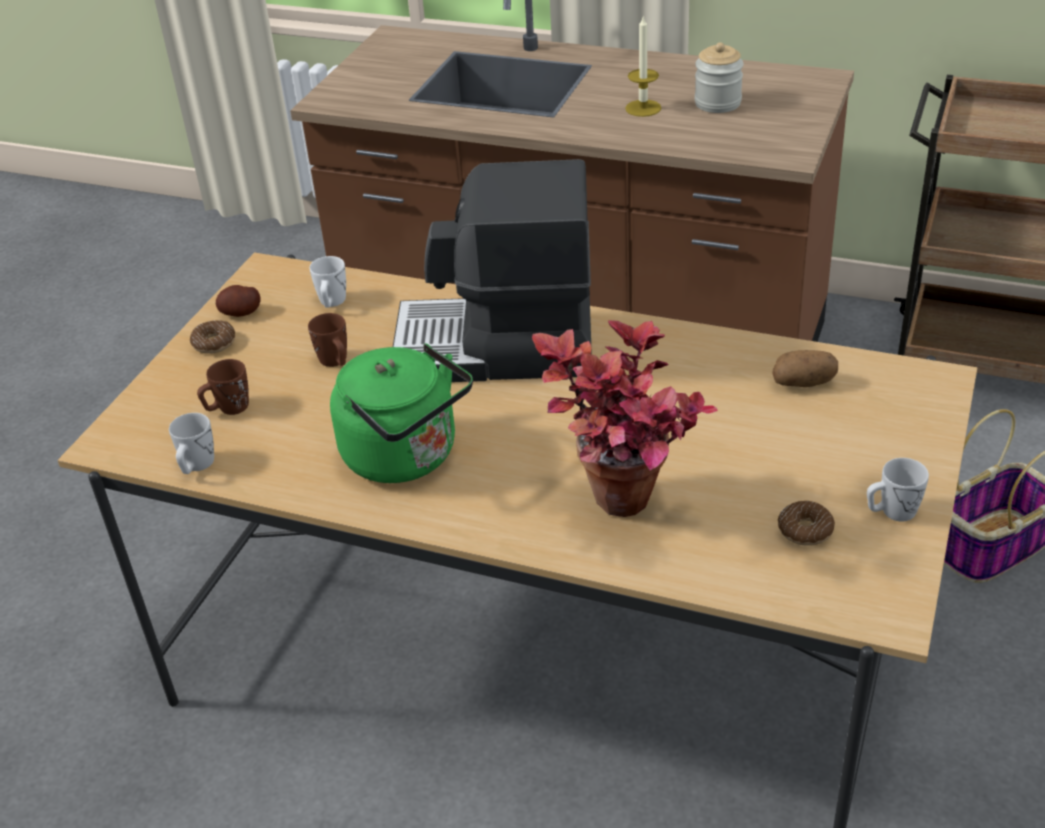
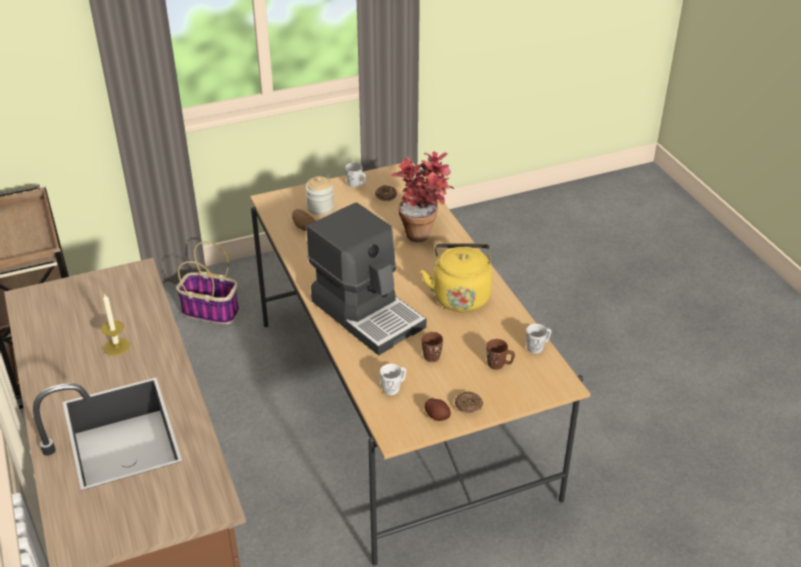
camera: 135 degrees left, 0 degrees up
green kettle [330,343,473,483] -> yellow kettle [421,243,492,312]
jar [695,42,744,113] -> jar moved to [306,176,334,215]

